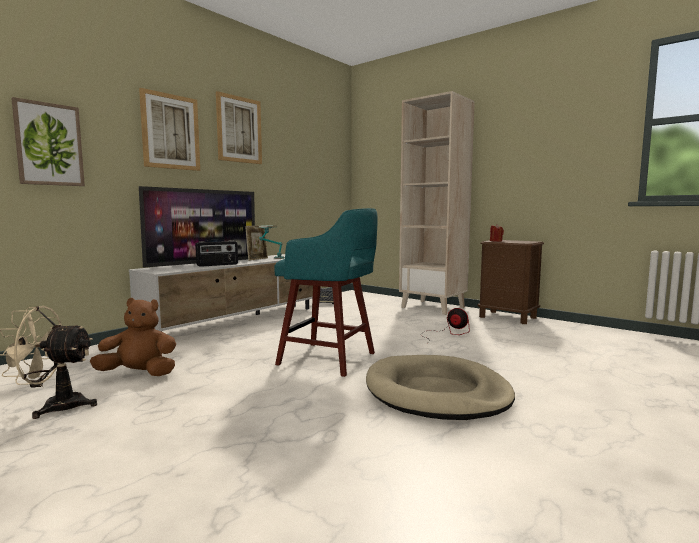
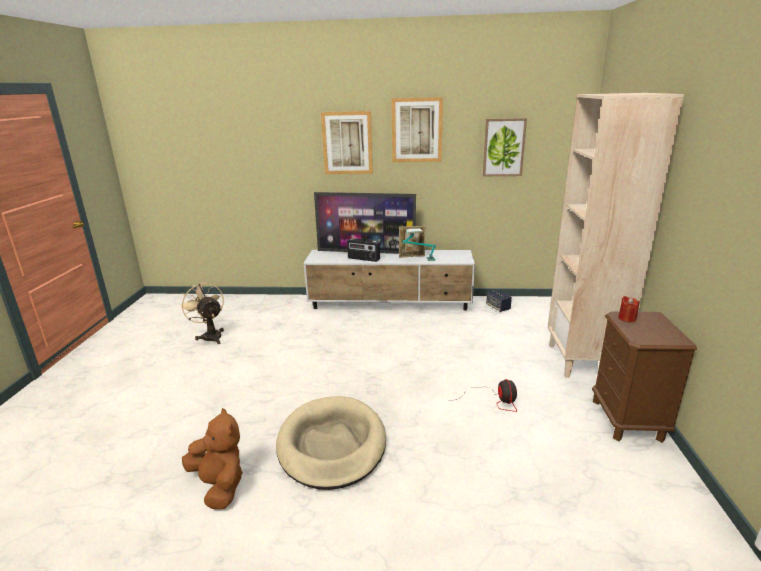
camera: 55 degrees right, 15 degrees up
picture [11,97,85,186] -> picture moved to [483,118,527,176]
brown plush toy [90,298,176,376] -> brown plush toy moved to [182,408,243,510]
turquoise stool [274,208,378,377] -> none

